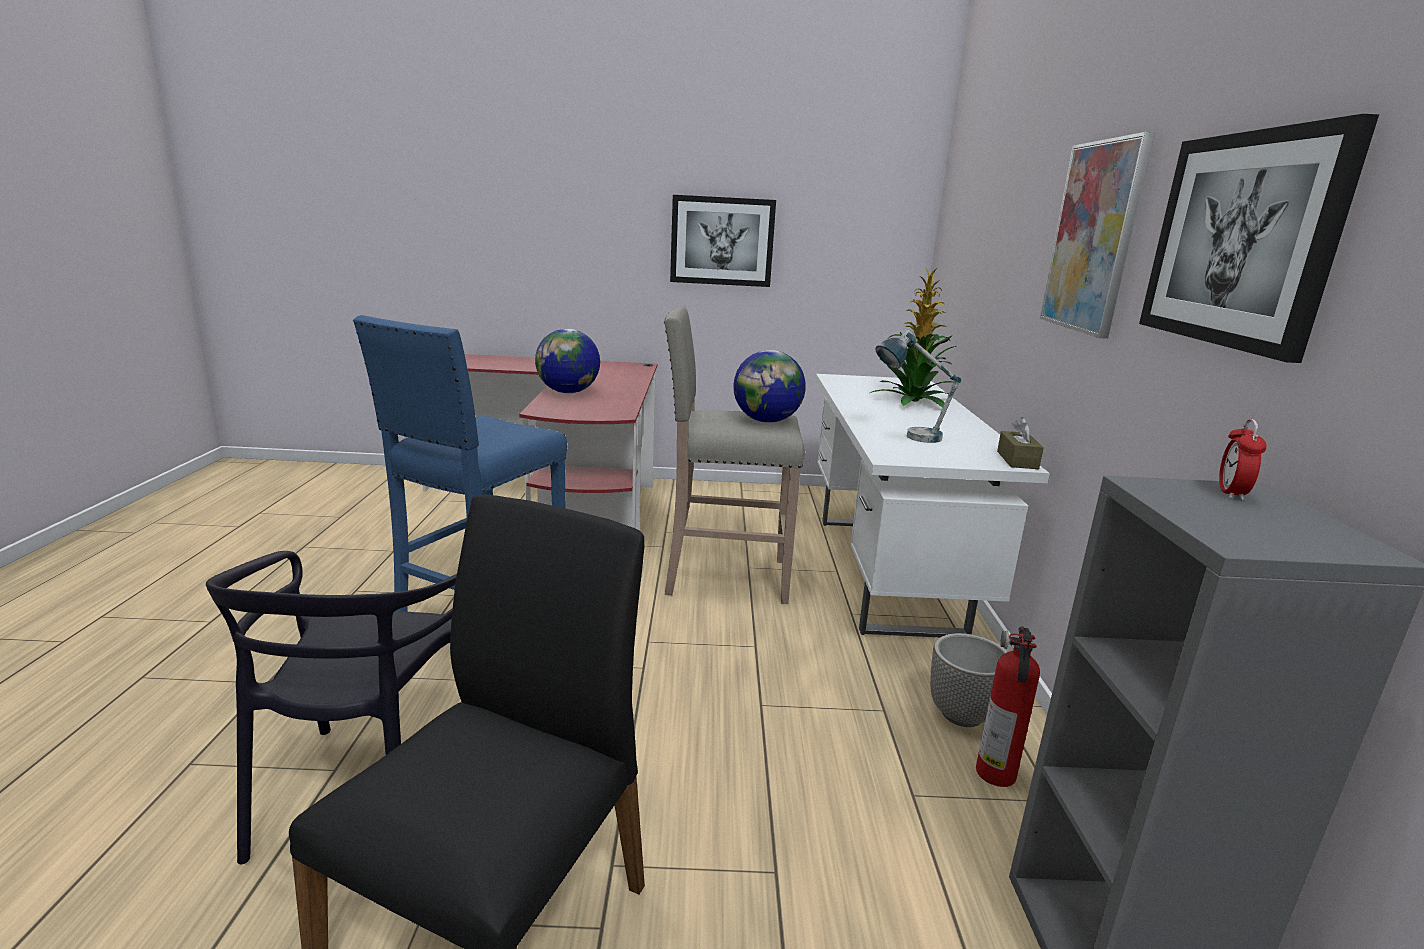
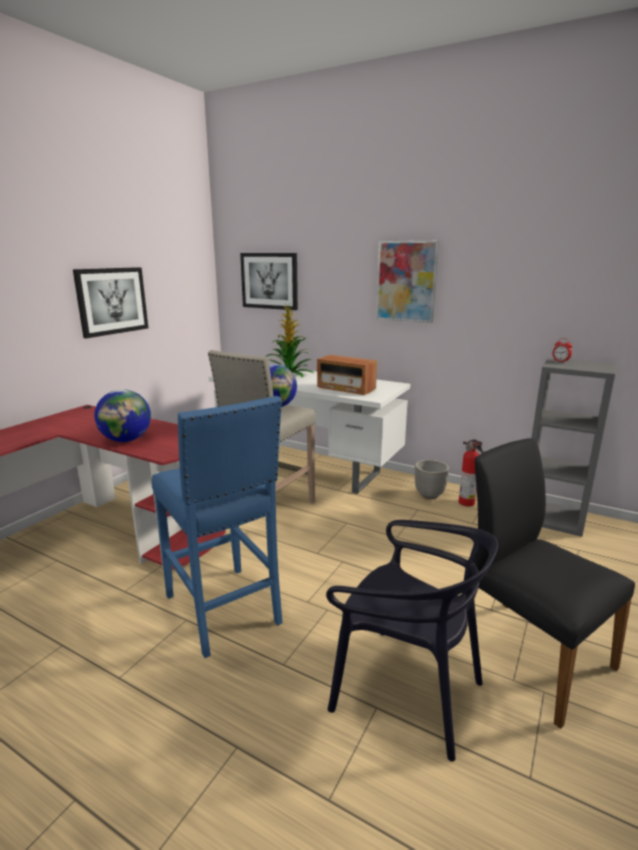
camera: 60 degrees left, 0 degrees up
table lamp [876,330,961,443] -> radio [317,355,377,395]
brown tissue box [997,417,1044,469] -> none
picture [1139,114,1379,363] -> picture moved to [240,253,298,310]

